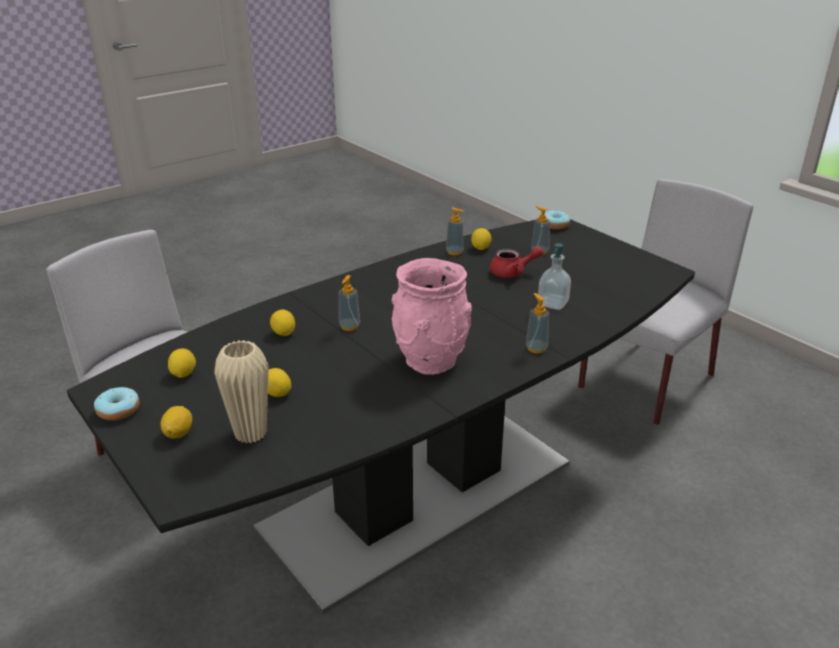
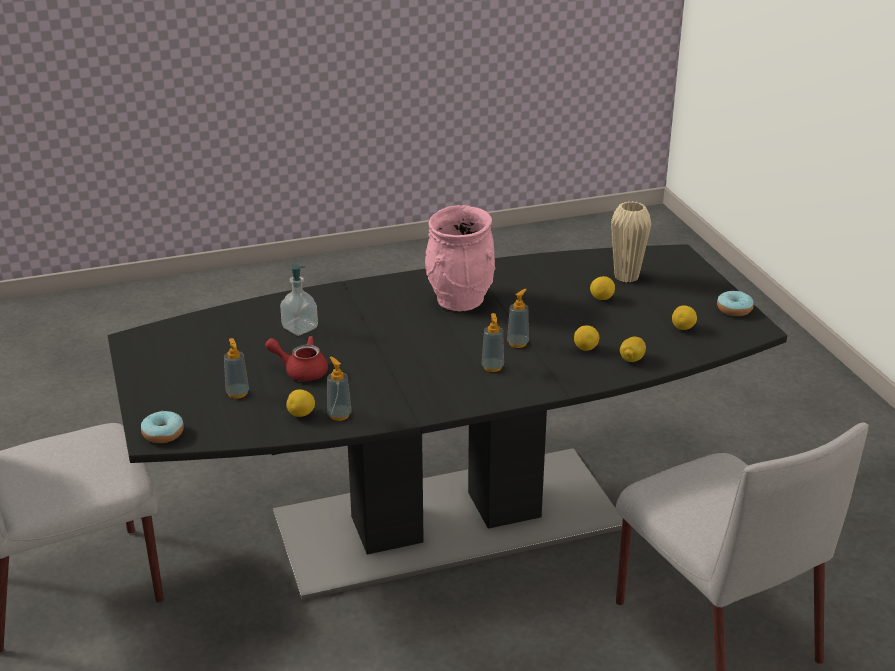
camera: 160 degrees left, 0 degrees up
lemon [161,406,192,439] -> lemon moved to [620,337,646,362]
soap dispenser [526,293,549,354] -> soap dispenser moved to [482,313,504,372]

